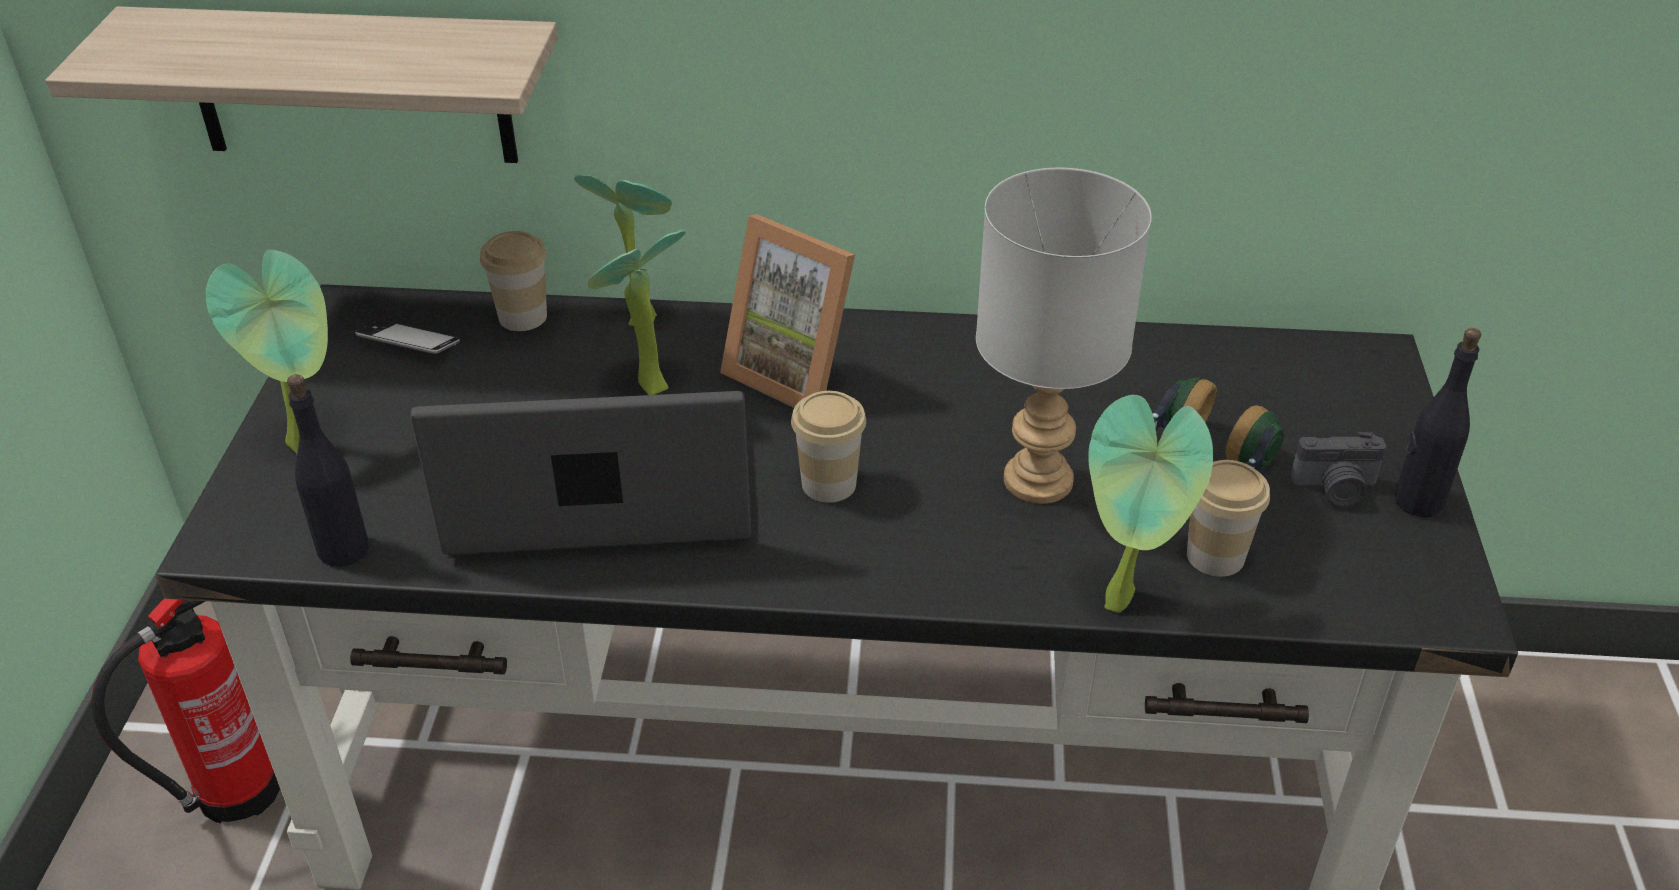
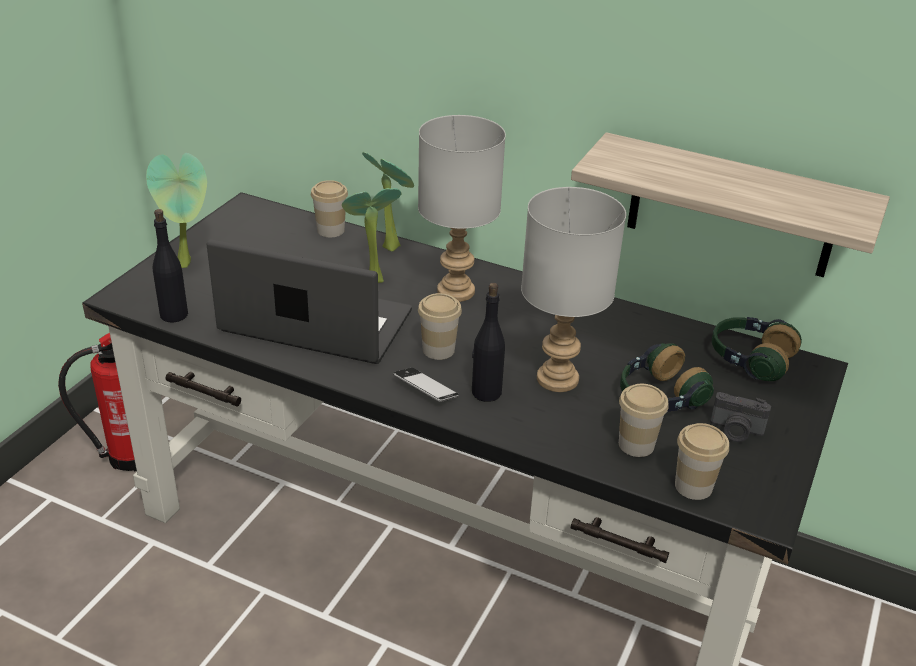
camera: 20 degrees right, 5 degrees down
shelf [45,6,558,163] -> shelf moved to [571,132,890,277]
phone [355,320,460,354] -> phone moved to [393,368,459,402]
picture frame [720,214,855,408] -> grey table lamp [418,115,506,302]
potted plant [1088,395,1213,613] -> none
black bottle [1394,328,1481,517] -> black bottle moved to [472,283,505,402]
none -> cup [675,423,729,500]
none -> headphones [712,317,802,381]

